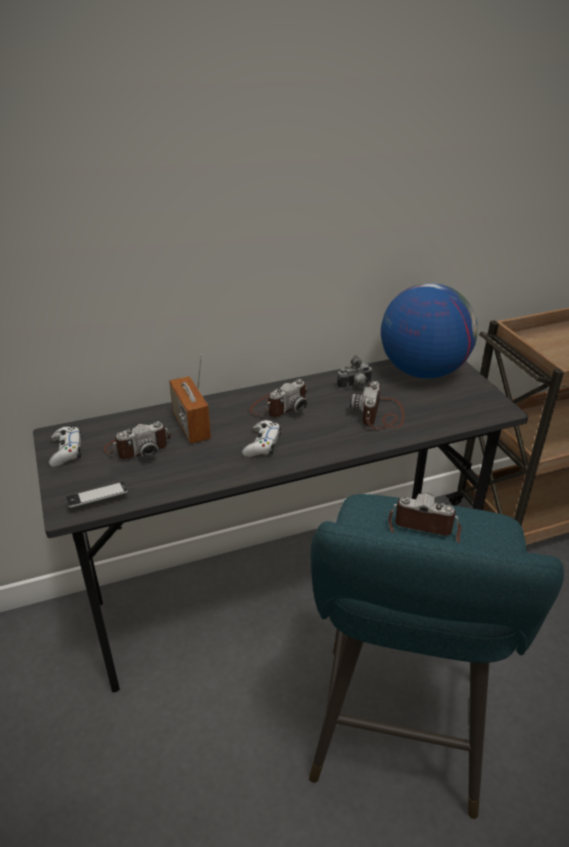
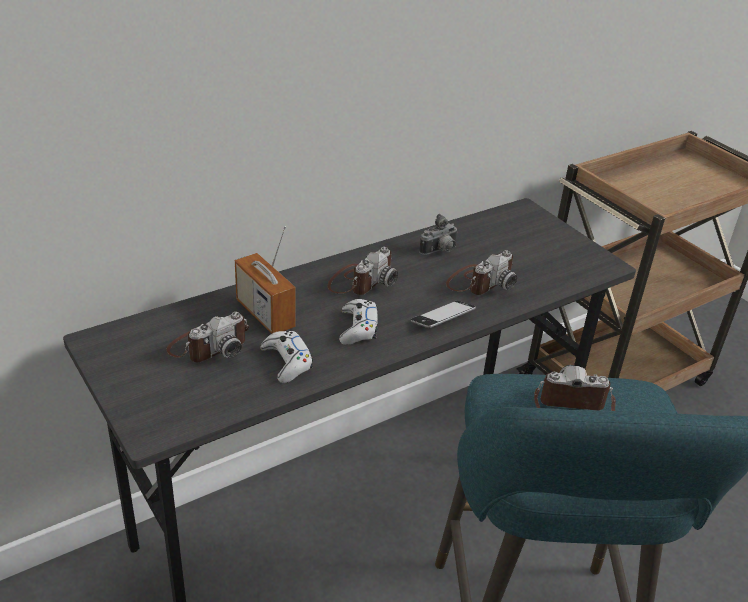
camera: 15 degrees left, 0 degrees up
white game controller [49,427,82,467] -> white game controller moved to [260,331,313,383]
phone [66,482,128,508] -> phone moved to [411,301,476,328]
camera [350,381,405,429] -> camera turned 135 degrees counterclockwise [446,250,517,295]
globe [381,283,477,379] -> none

